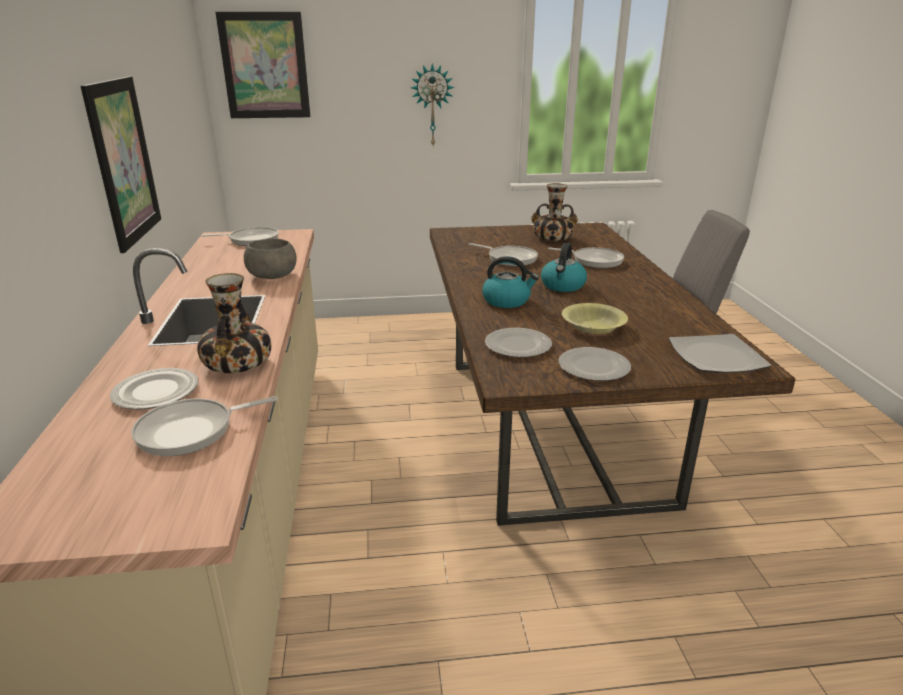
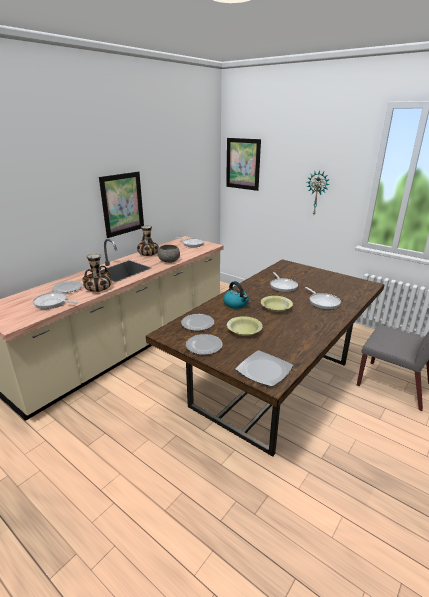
camera: 45 degrees right, 0 degrees up
vase [531,183,578,242] -> vase moved to [137,225,159,256]
kettle [541,243,587,292] -> yellow bowl [261,296,293,312]

